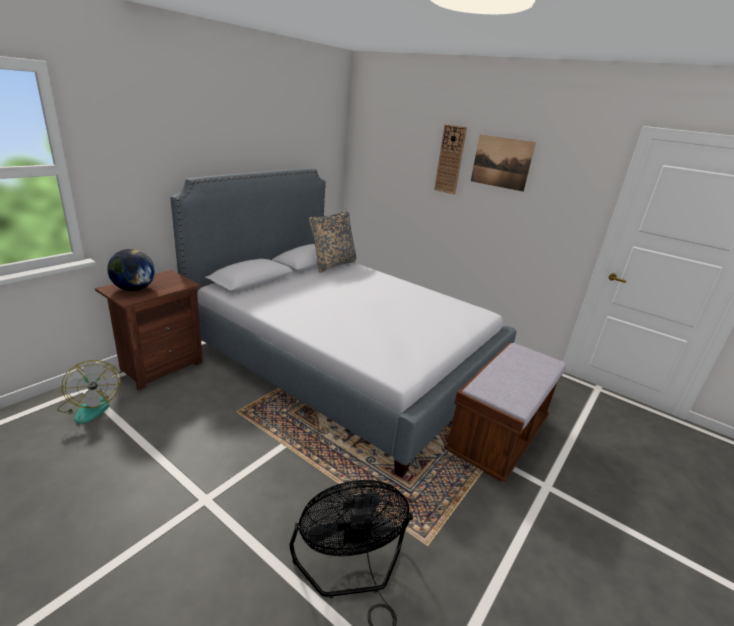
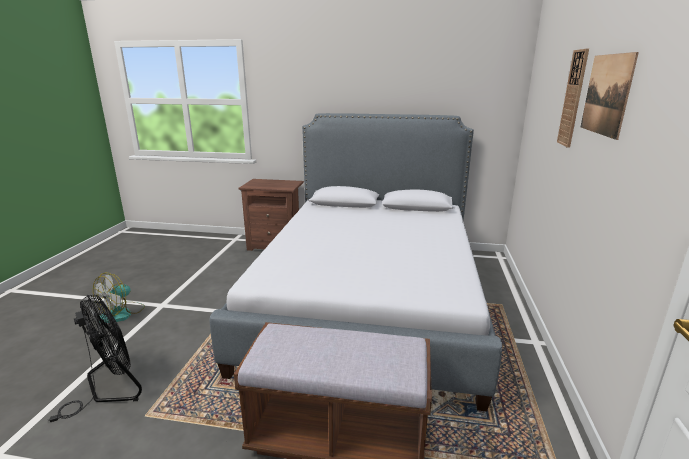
camera: 65 degrees right, 5 degrees down
fan [57,360,121,424] -> fan moved to [93,273,145,323]
globe [107,249,155,291] -> none
grey pillow [309,211,356,273] -> none

